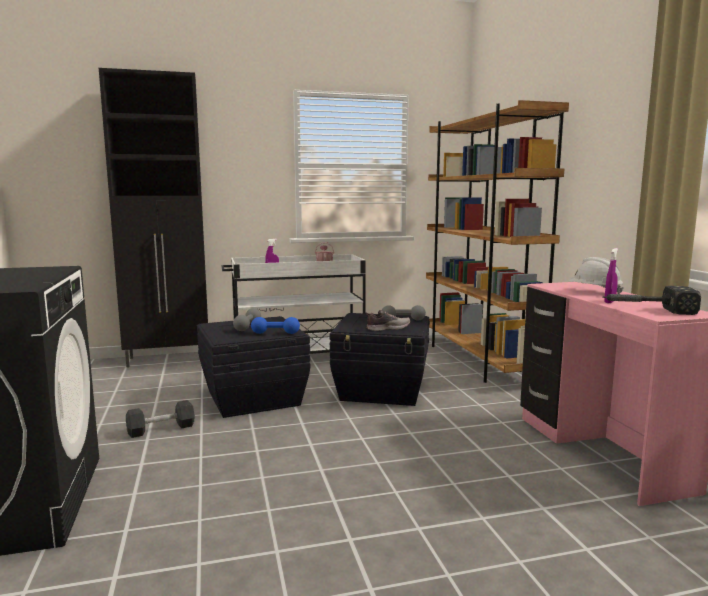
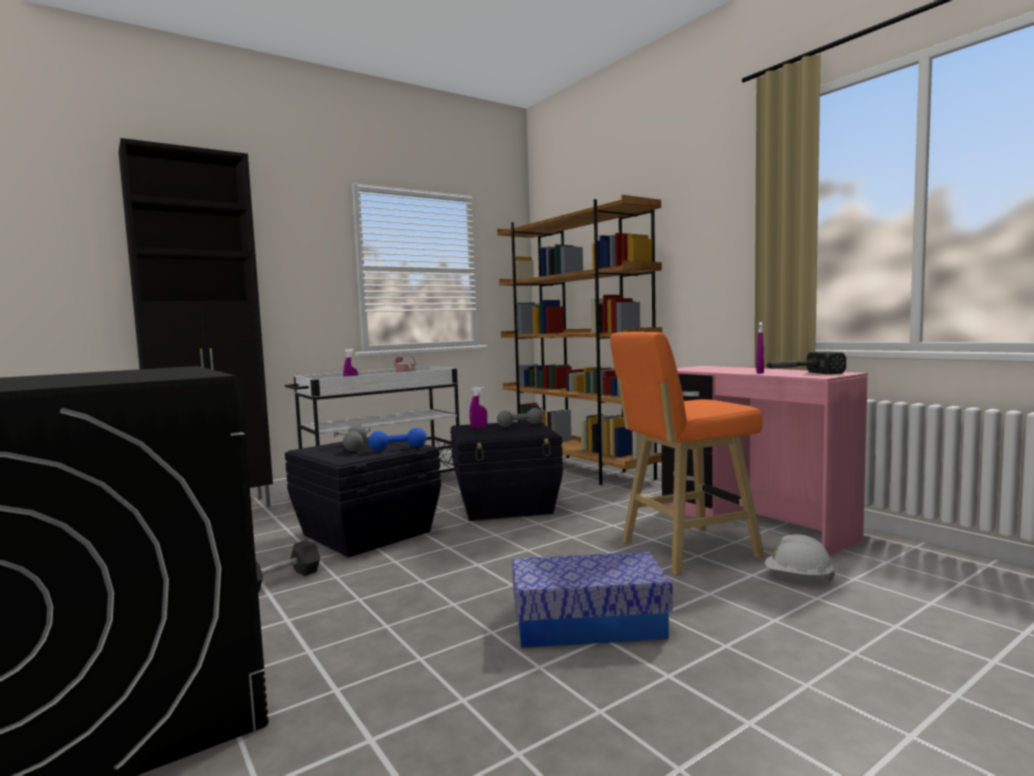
camera: 20 degrees left, 5 degrees down
shoe [366,310,410,331] -> none
white hard hat [568,257,623,294] -> white hard hat moved to [765,534,835,581]
none -> purple spray bottle [469,387,487,428]
none -> storage box [512,552,673,648]
none -> orange stool [610,332,765,576]

